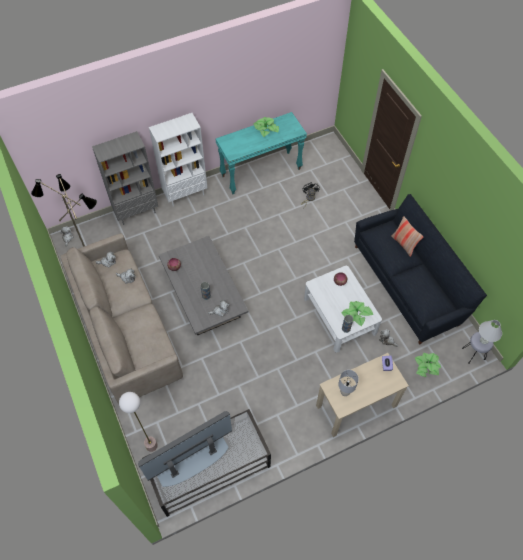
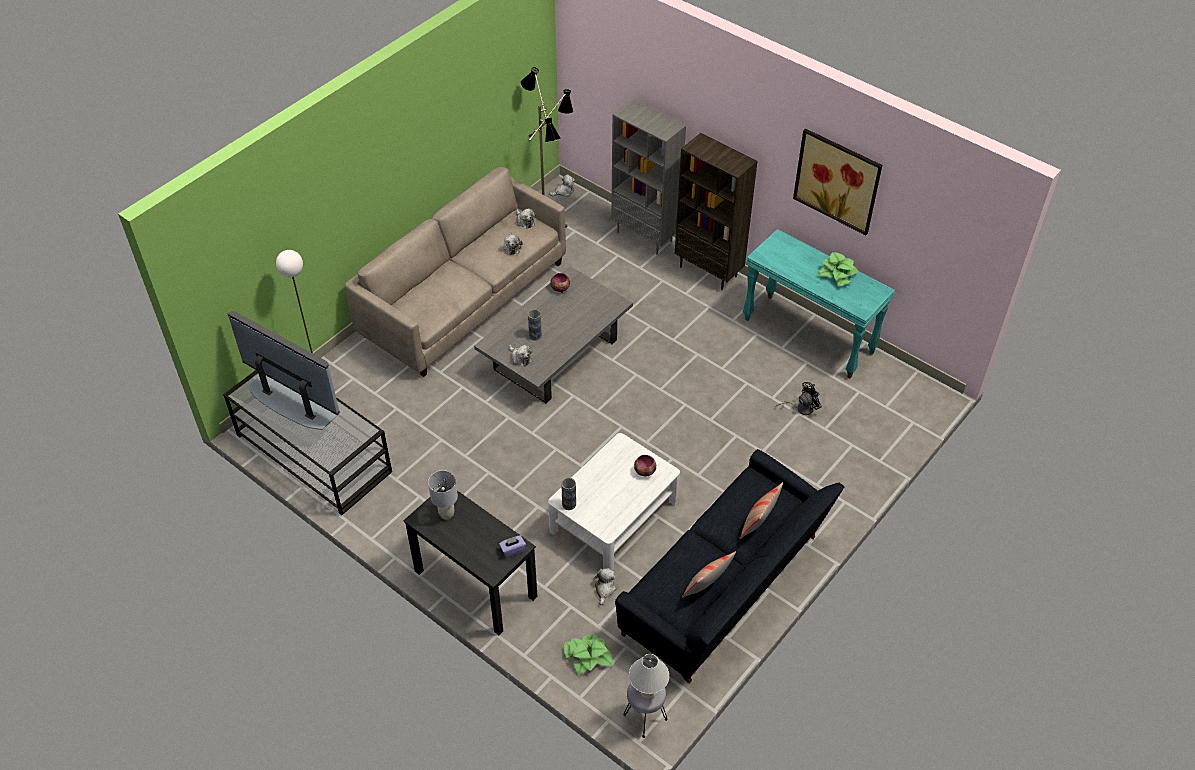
camera: 65 degrees right, 10 degrees down
white bookcase [149,113,207,207] -> brown bookcase [675,133,757,290]
beige desk [316,353,409,437] -> black desk [403,486,538,635]
potted plant [341,301,373,326] -> none
none -> pillow [682,551,736,598]
none -> picture [793,128,882,235]

